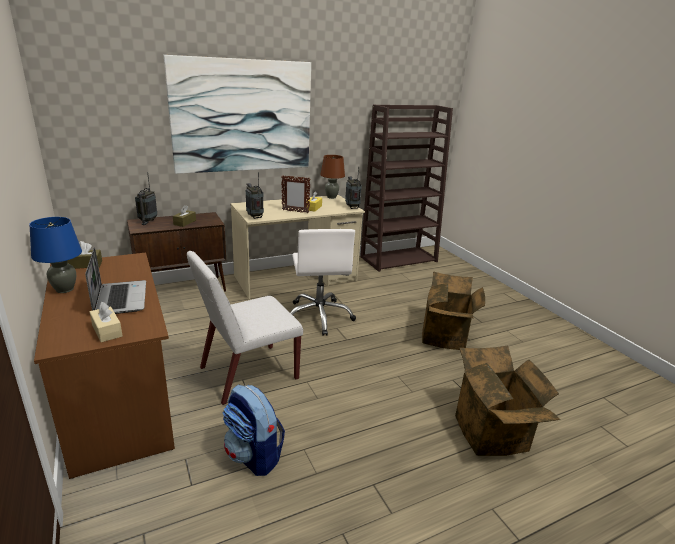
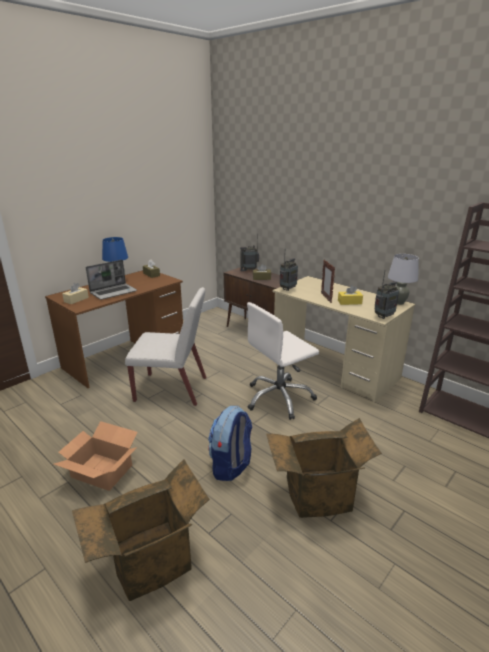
camera: 70 degrees right, 0 degrees up
picture [164,55,311,174] -> none
white chair [187,251,303,405] -> white chair turned 150 degrees clockwise [125,287,206,406]
backpack [223,384,285,476] -> backpack moved to [208,406,252,481]
brown table lamp [320,155,345,199] -> grey table lamp [388,254,419,305]
none -> cardboard box [54,421,138,491]

